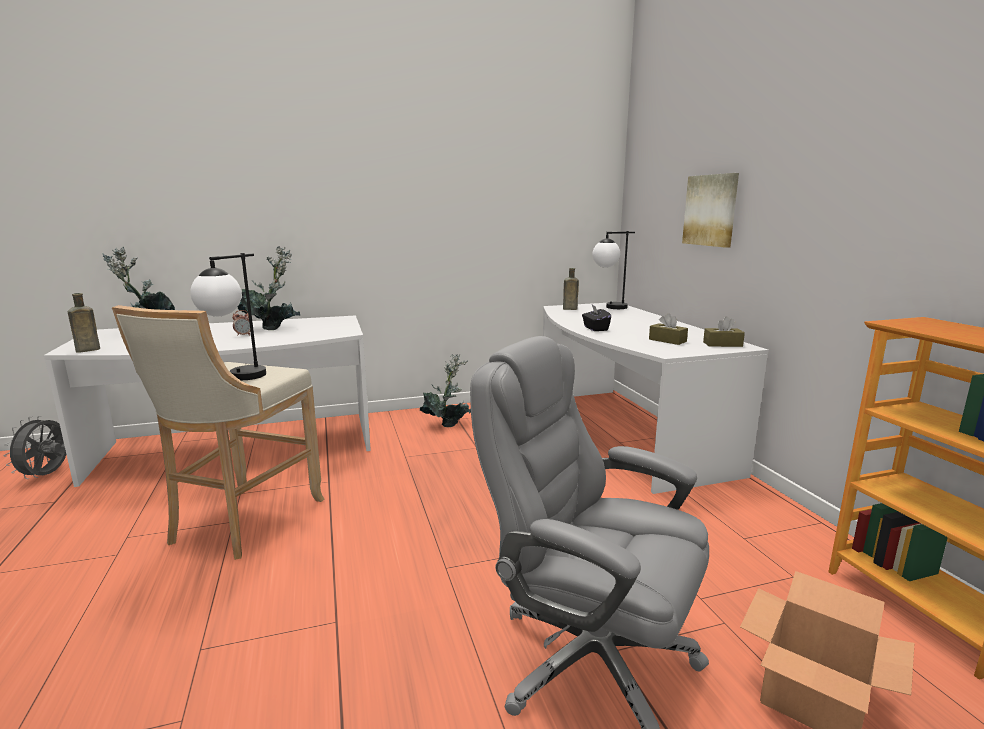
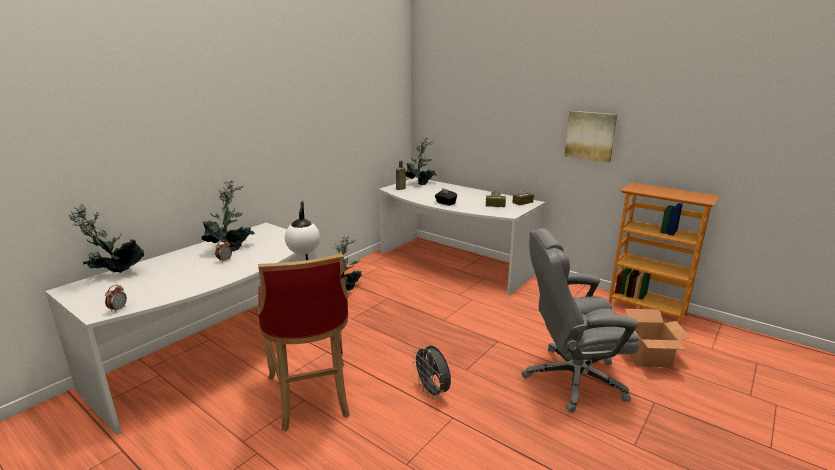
camera: 35 degrees left, 5 degrees up
grey fan [3,416,66,479] -> grey fan moved to [412,345,451,399]
brown bottle [68,293,100,352] -> alarm clock [105,285,127,313]
beige stool [112,305,324,560] -> red stool [258,254,350,432]
table lamp [593,231,635,309] -> potted plant [406,138,437,185]
picture [682,173,739,248] -> picture moved to [564,111,617,162]

